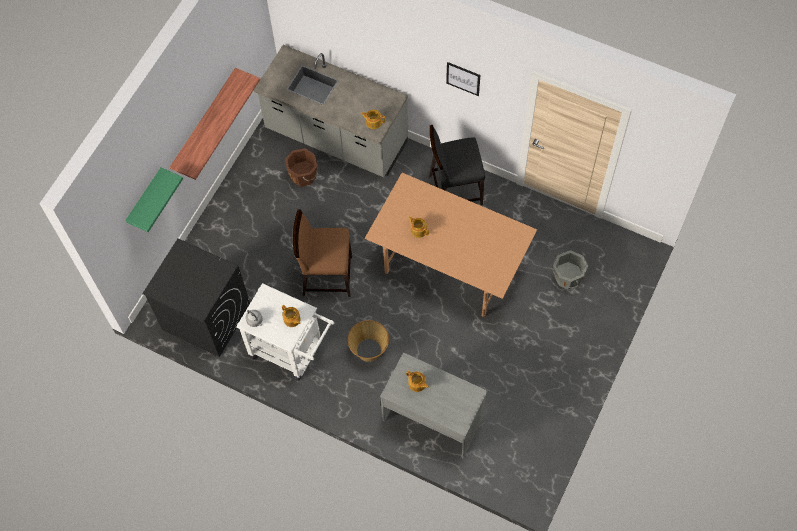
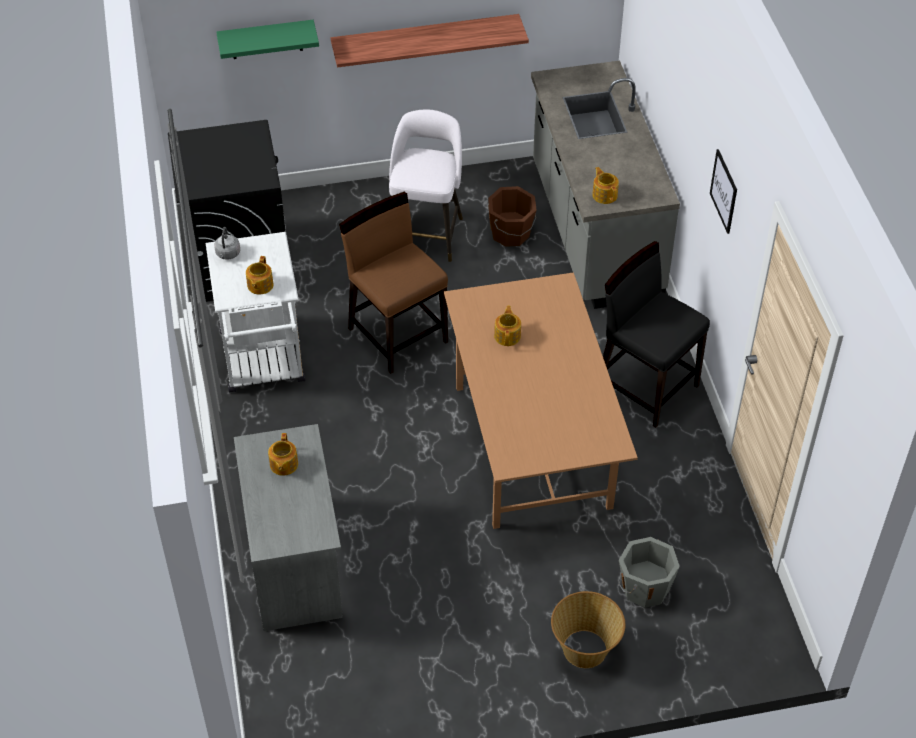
camera: 50 degrees right, 15 degrees down
basket [347,320,389,362] -> basket moved to [551,591,625,668]
none -> white stool [389,109,463,262]

